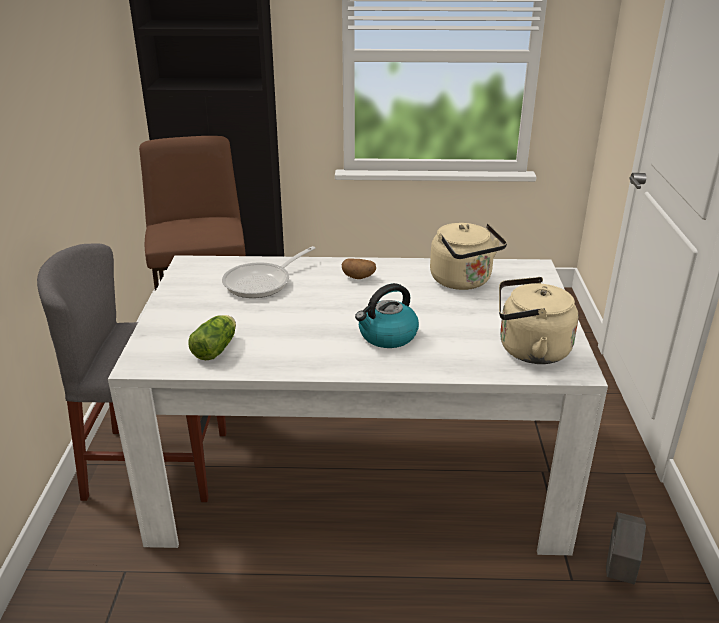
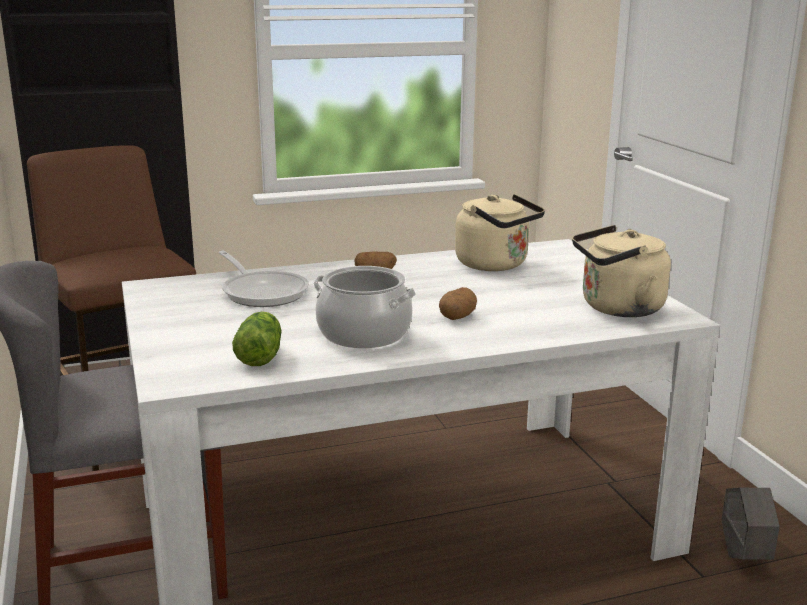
camera: 20 degrees left, 10 degrees down
frying pan [222,246,316,298] -> frying pan turned 60 degrees counterclockwise [219,251,309,307]
kettle [355,283,419,348] -> potato [439,287,477,320]
none -> cooking pot [313,266,416,348]

